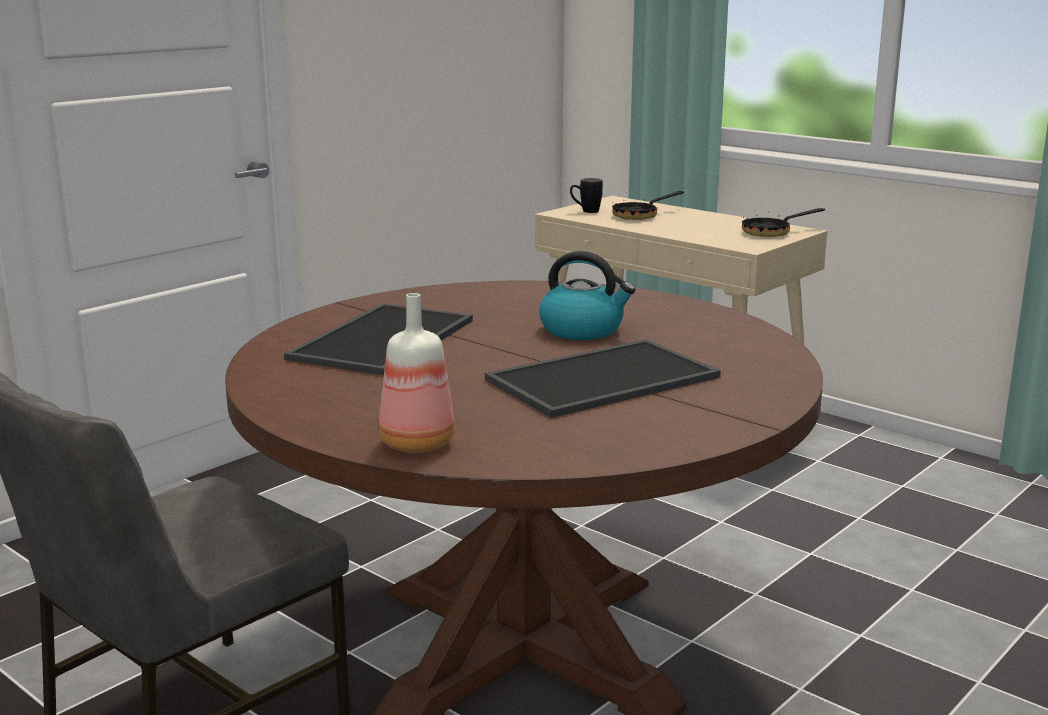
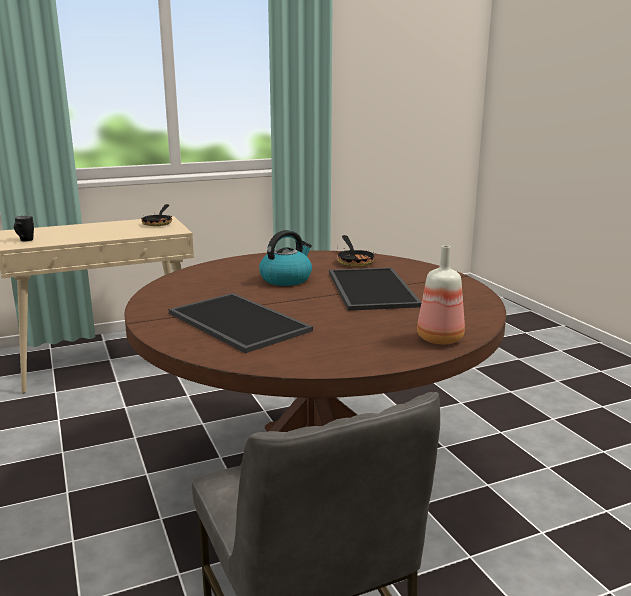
camera: 65 degrees left, 0 degrees up
frying pan [612,191,684,220] -> frying pan moved to [337,235,376,266]

